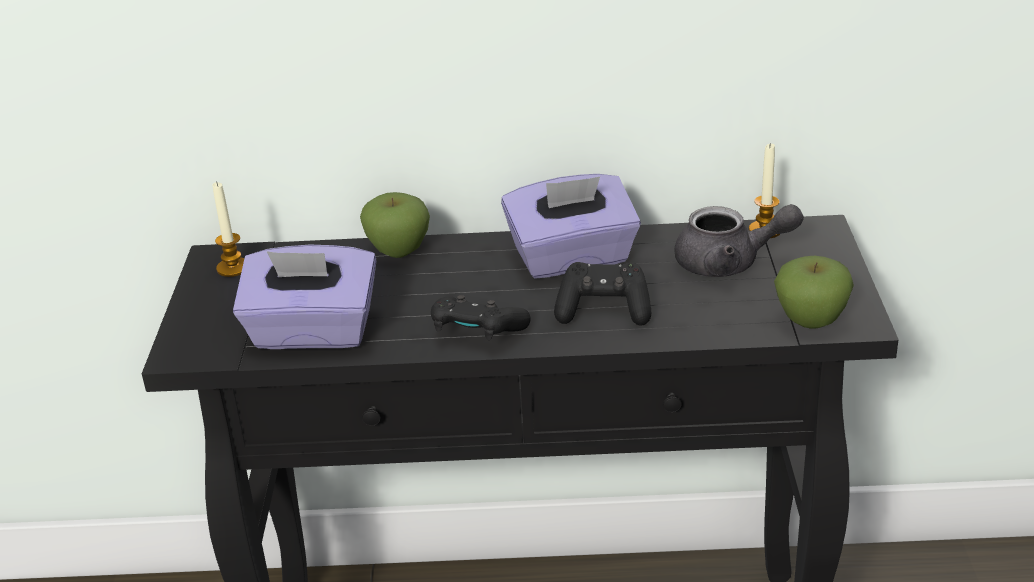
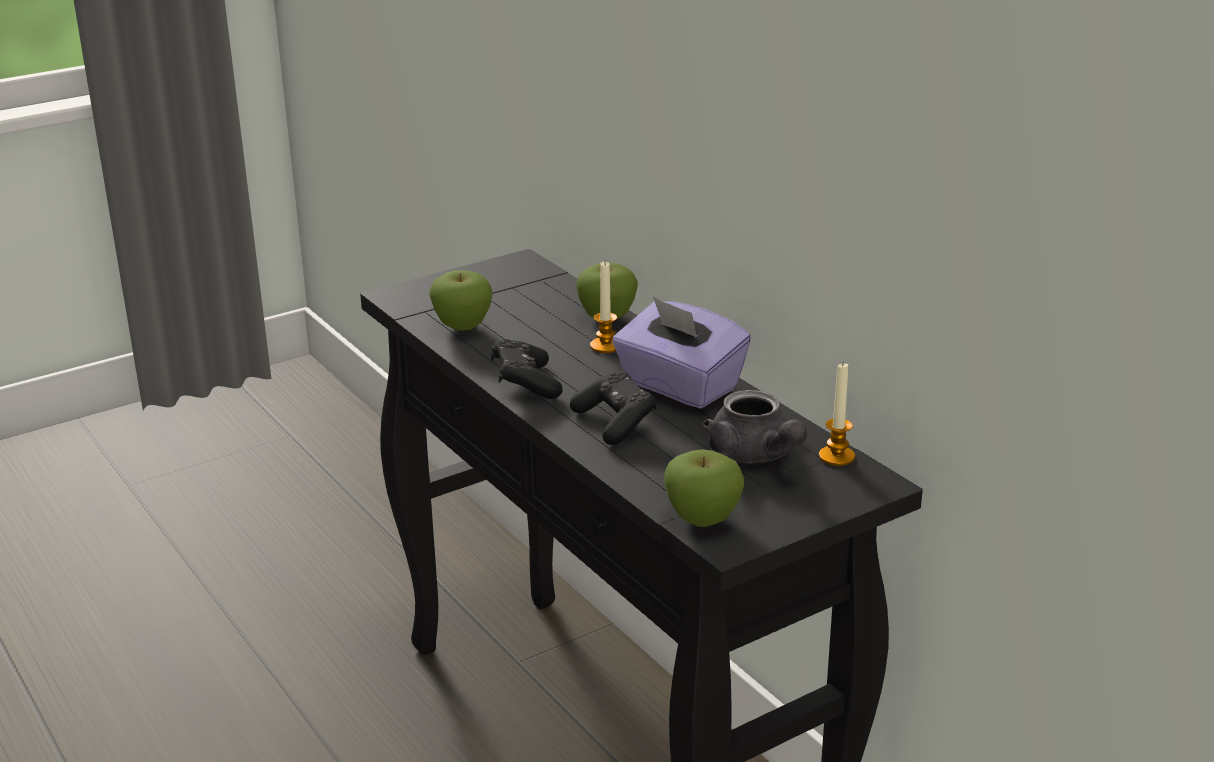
camera: 55 degrees right, 5 degrees down
candle [212,181,245,277] -> candle moved to [590,261,617,353]
purple tissue box [233,245,377,349] -> apple [429,270,492,330]

